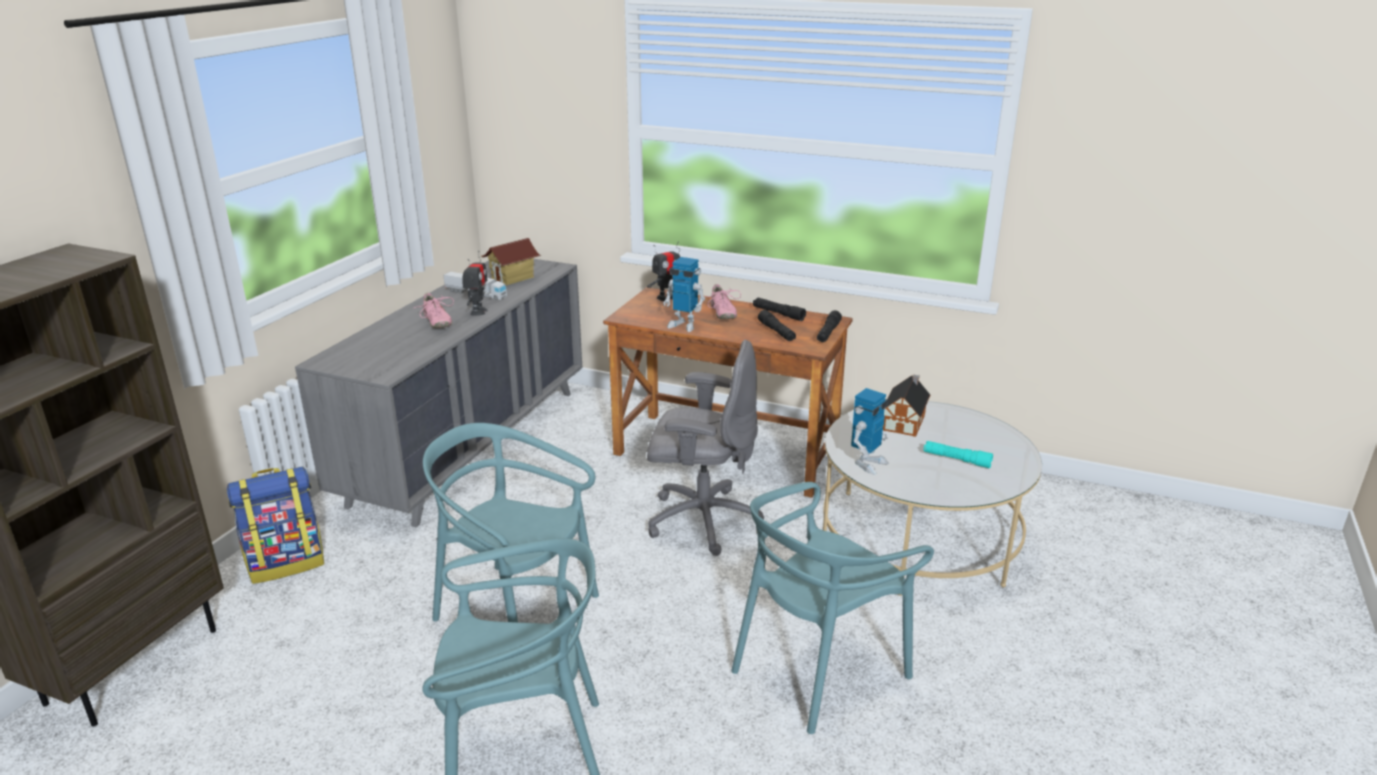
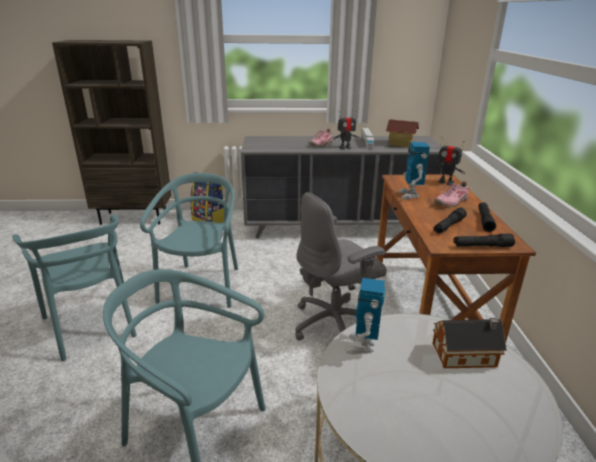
camera: 65 degrees right, 0 degrees up
grey office chair [647,340,764,556] -> grey office chair turned 75 degrees clockwise [295,192,387,341]
toy robot [851,388,889,475] -> toy robot turned 90 degrees clockwise [345,278,385,355]
turquoise flashlight [923,441,993,468] -> none

